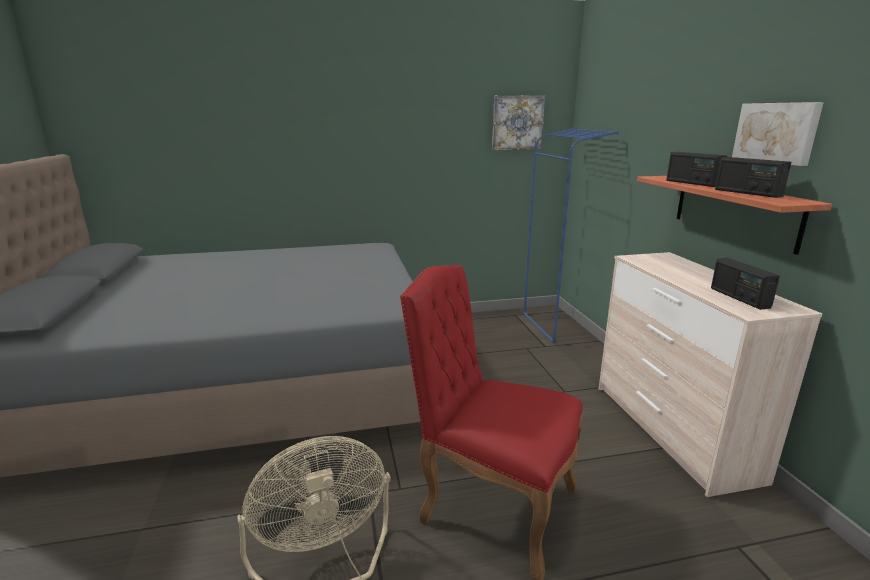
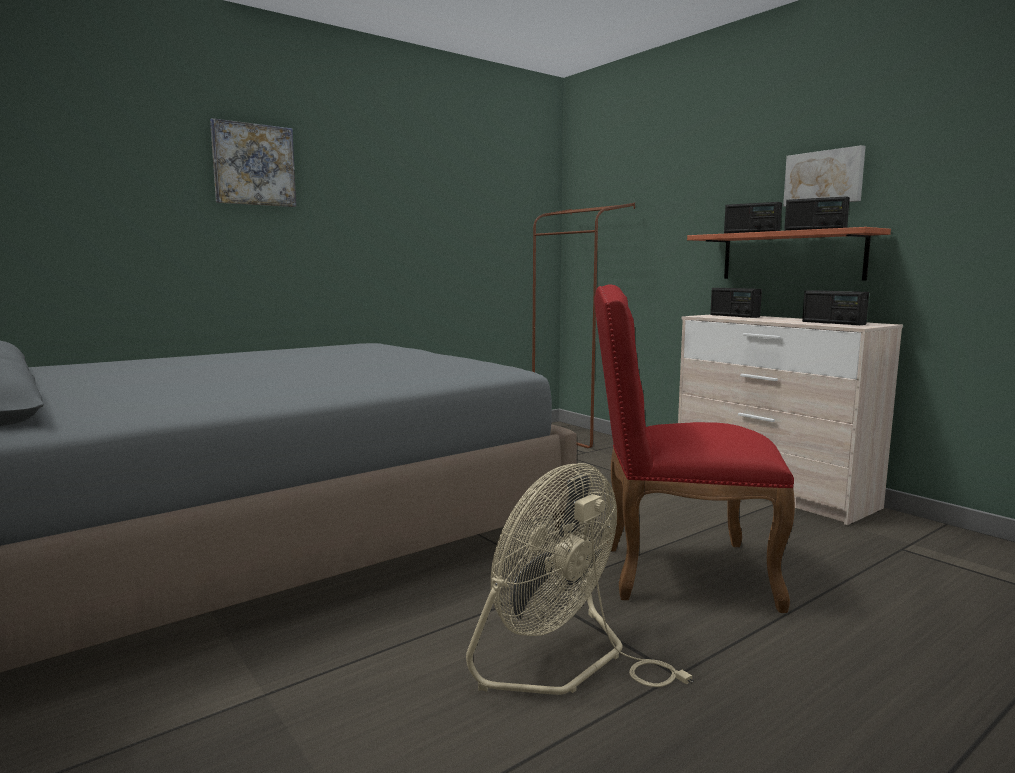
camera: 25 degrees left, 10 degrees down
picture [492,95,545,150] -> picture moved to [210,118,296,207]
blue clothes rack [524,128,619,342] -> brown clothes rack [532,203,635,448]
none -> radio [710,288,762,318]

